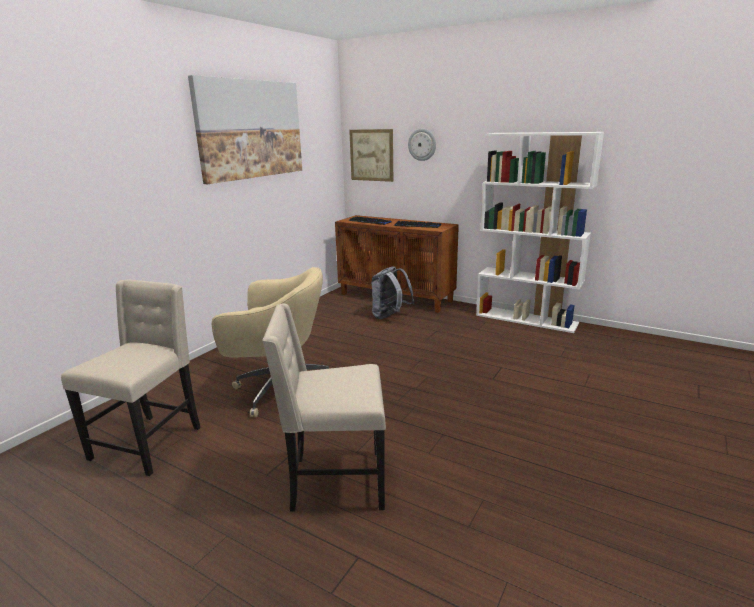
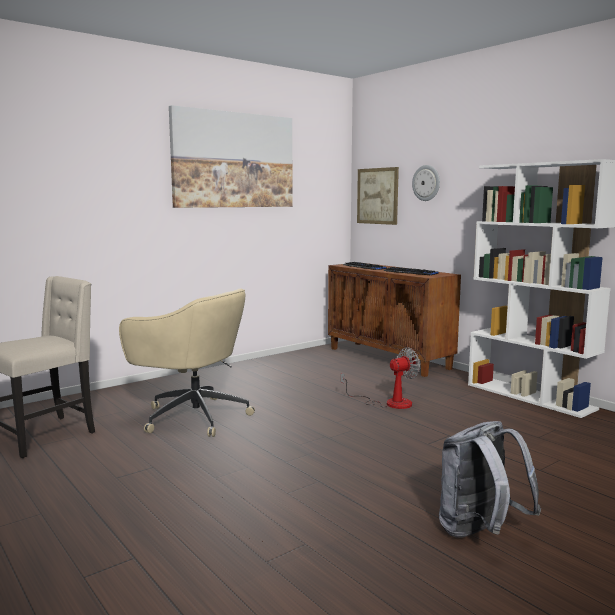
camera: 20 degrees right, 10 degrees down
beige chair [262,304,386,512] -> none
grey backpack [371,266,415,319] -> grey backpack moved to [439,421,541,538]
none -> fan [341,347,421,409]

